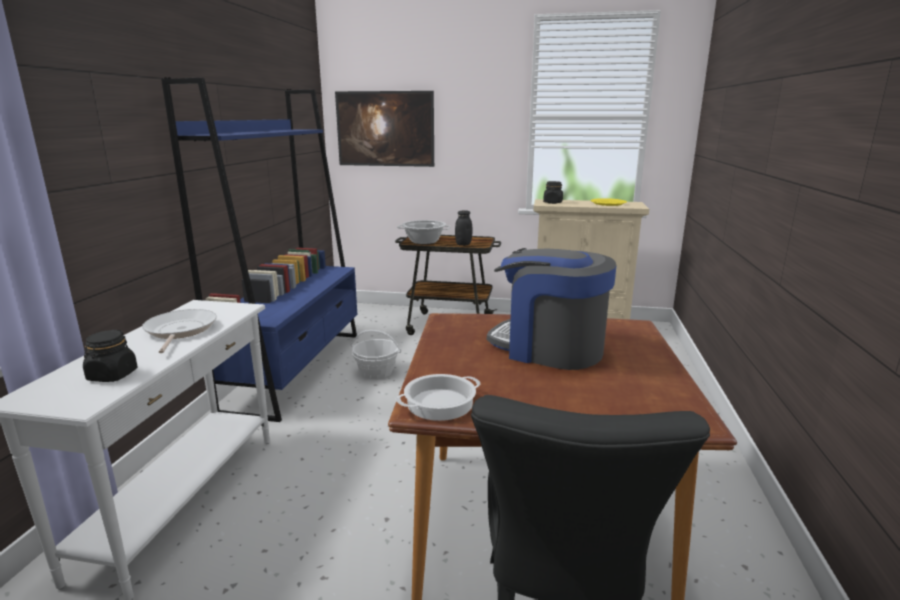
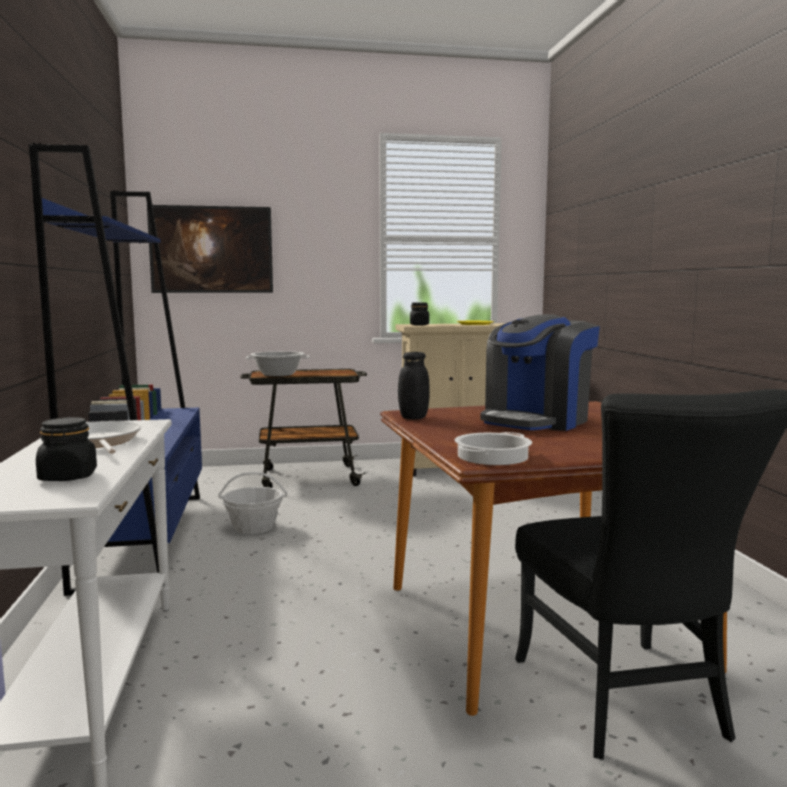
camera: 20 degrees left, 10 degrees down
black jar [455,210,472,246] -> black jar moved to [398,352,430,419]
coffee machine [487,248,617,370] -> coffee machine turned 60 degrees counterclockwise [480,314,600,431]

